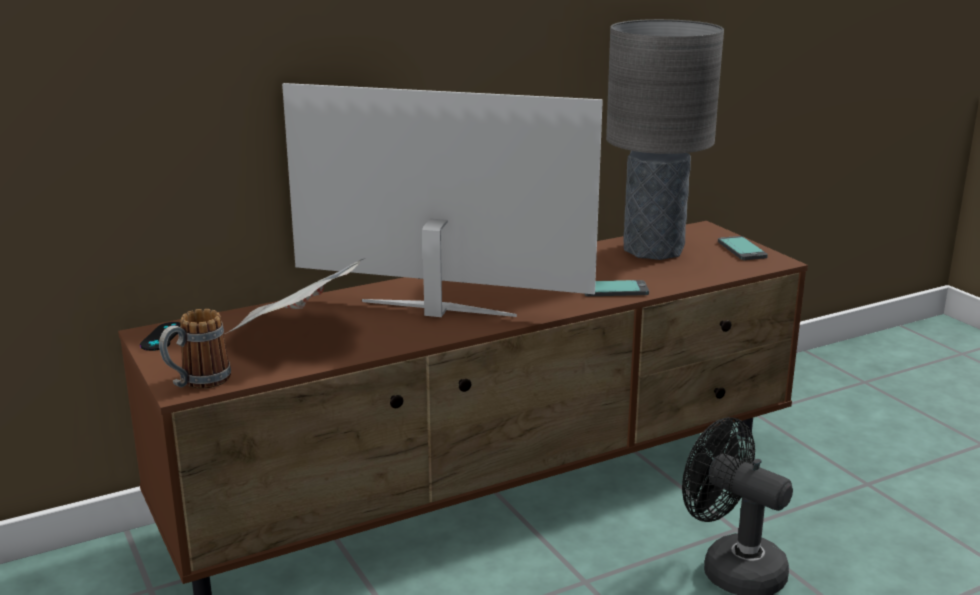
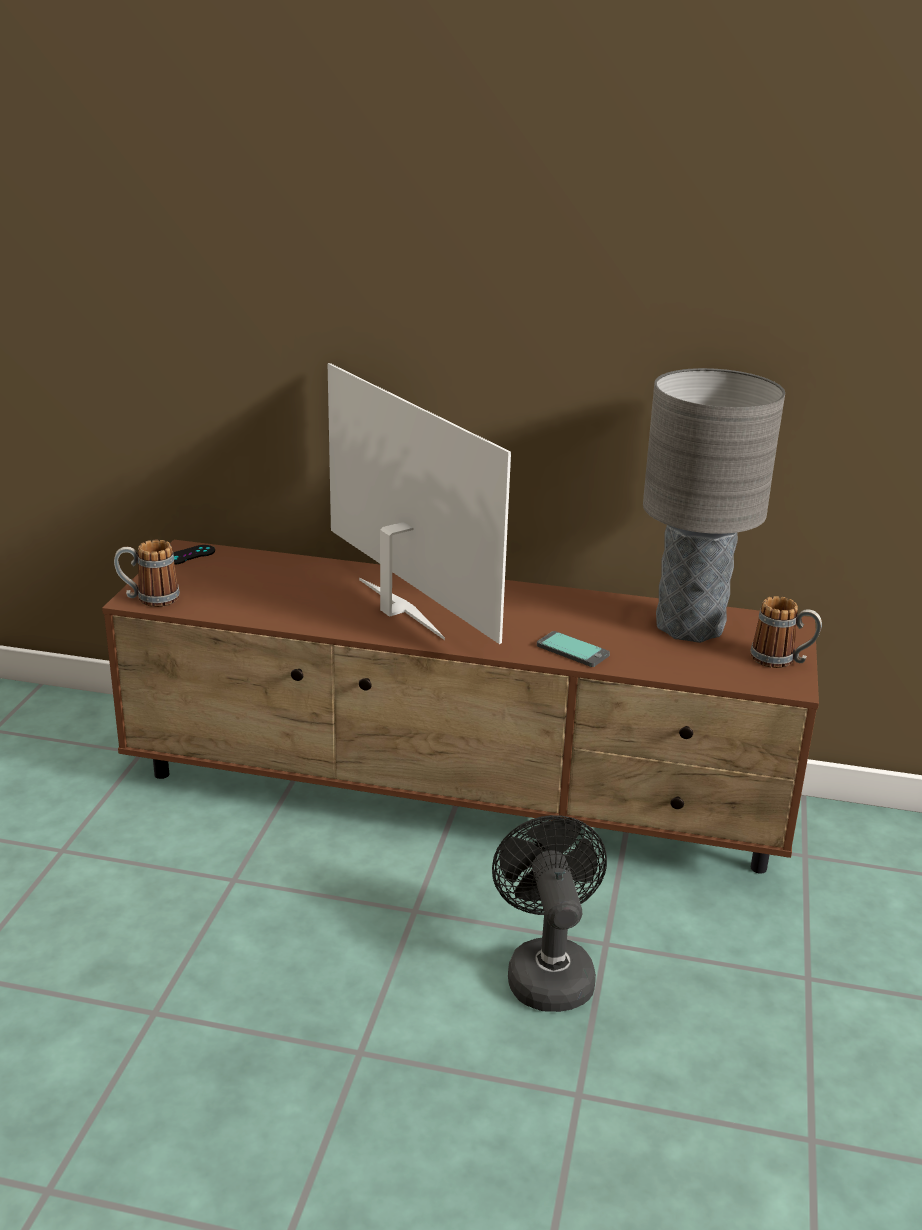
camera: 40 degrees right, 5 degrees up
newspaper [225,258,365,334] -> none
phone [718,236,768,260] -> mug [751,596,822,668]

